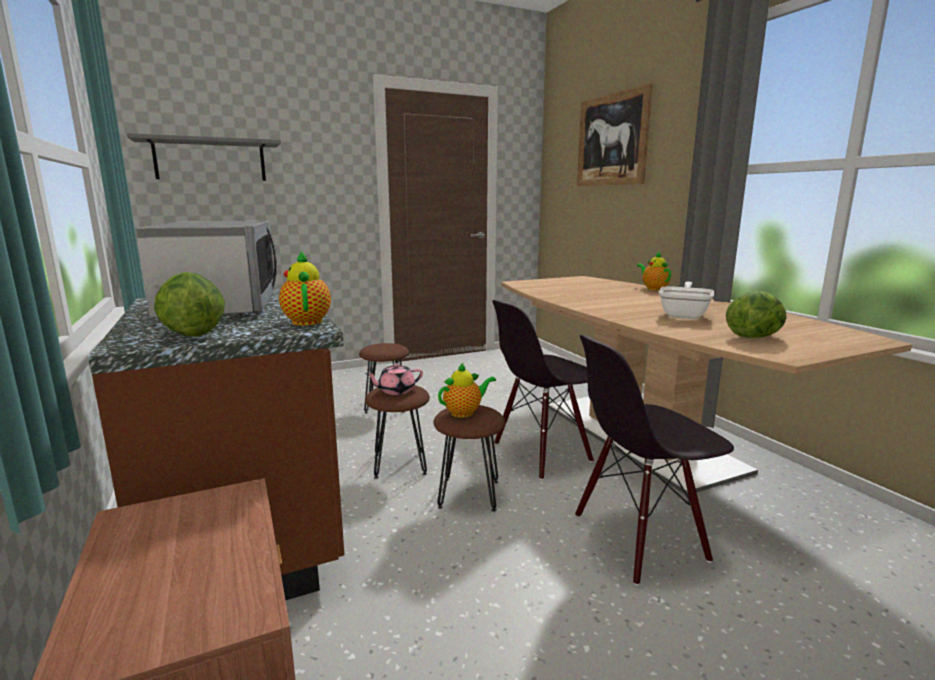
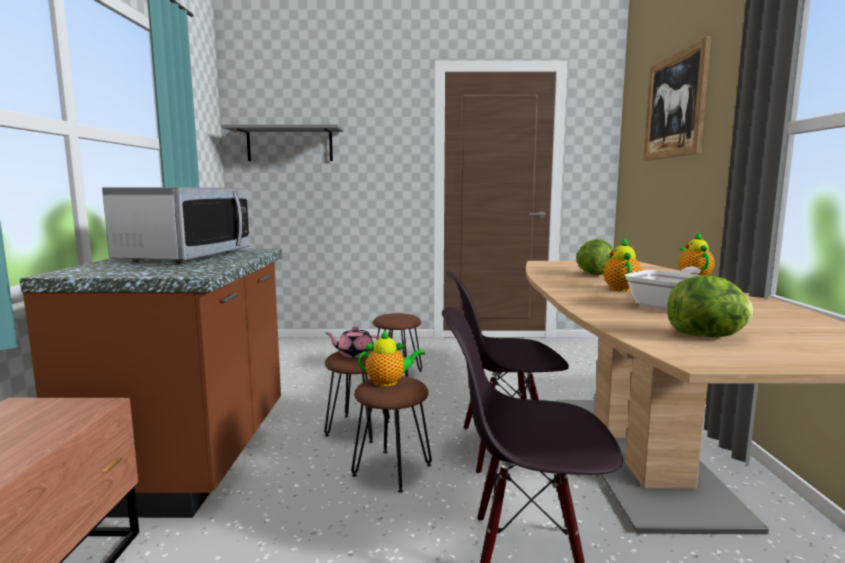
camera: 25 degrees right, 5 degrees down
lettuce [154,272,225,337] -> lettuce moved to [576,239,613,275]
teapot [279,251,331,326] -> teapot moved to [603,238,642,292]

